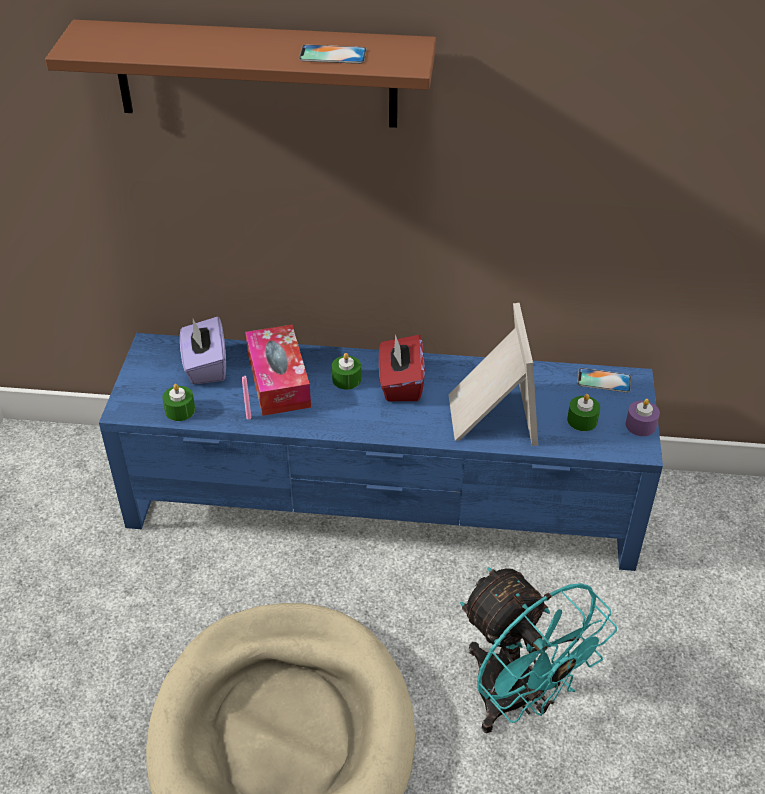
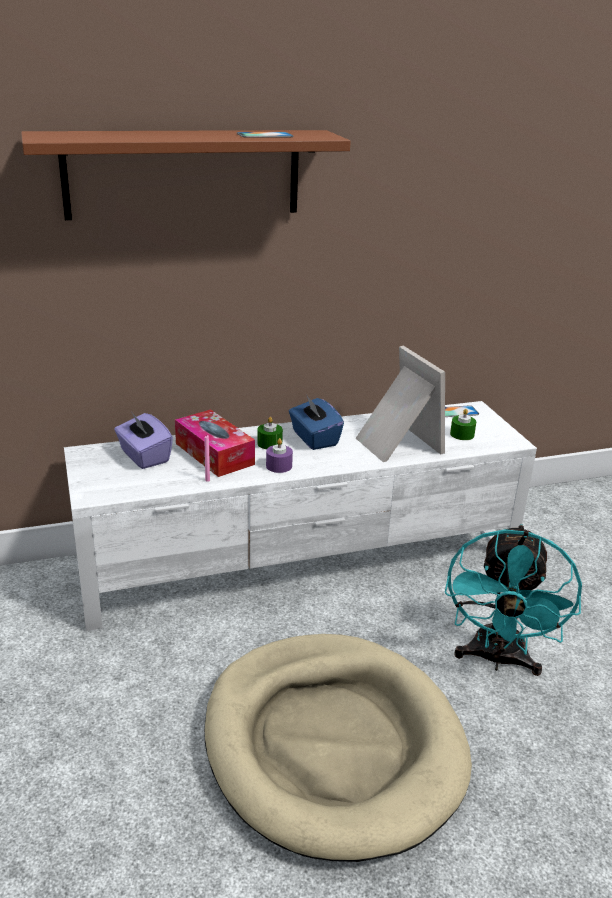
camera: 25 degrees left, 15 degrees down
blue tv stand [99,333,663,571] -> white tv stand [64,401,537,631]
green candle [162,384,195,421] -> none
red tissue box [379,335,425,401] -> blue tissue box [289,394,344,450]
turquoise fan [460,567,617,733] -> turquoise fan turned 75 degrees clockwise [445,524,582,676]
purple candle [626,399,660,436] -> purple candle moved to [266,438,293,473]

